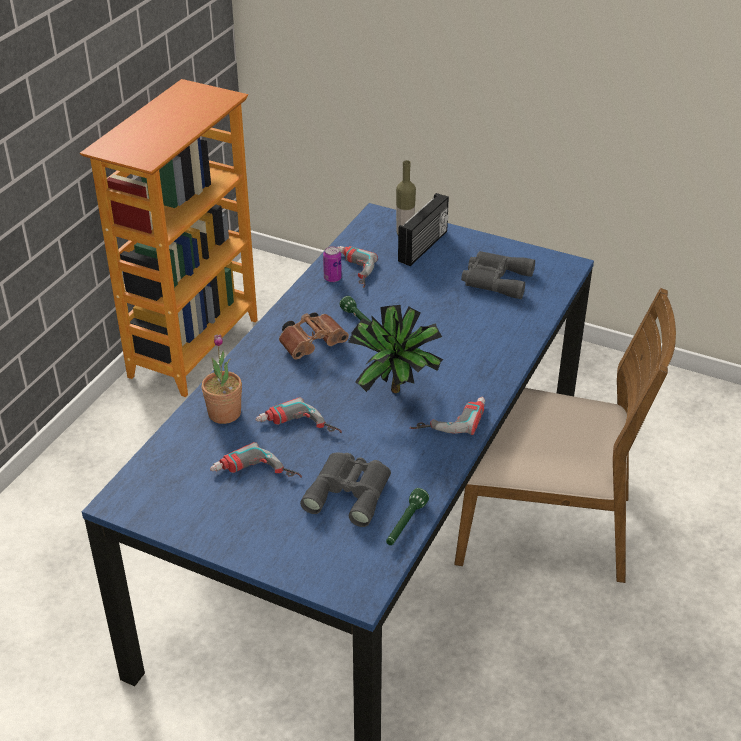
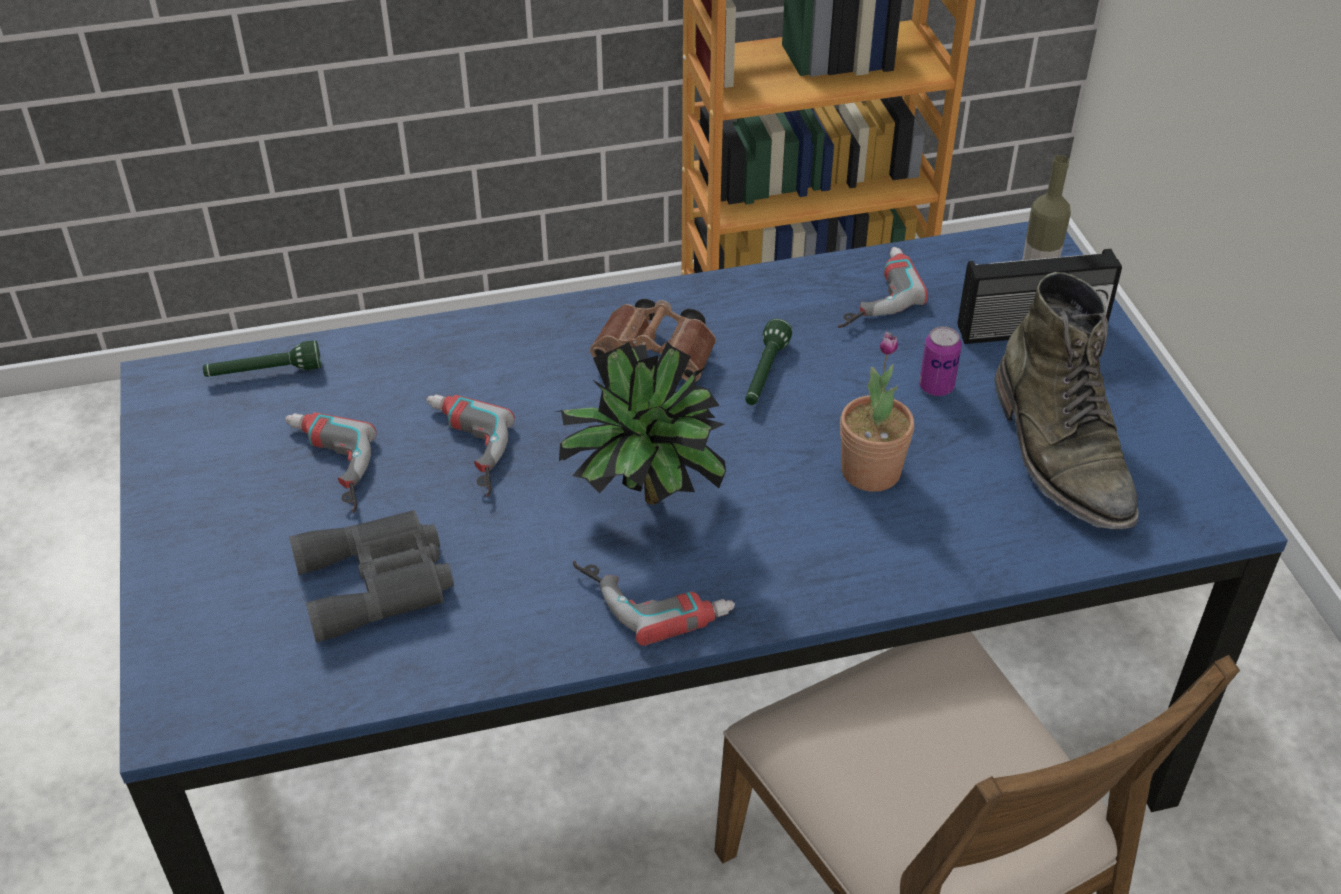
camera: 50 degrees right, 5 degrees up
potted plant [202,334,242,424] -> potted plant moved to [840,332,914,492]
can [323,246,342,282] -> can moved to [919,326,962,396]
green flashlight [386,488,429,545] -> green flashlight moved to [203,340,321,377]
grey binoculars [461,251,535,299] -> green boot [994,272,1139,529]

